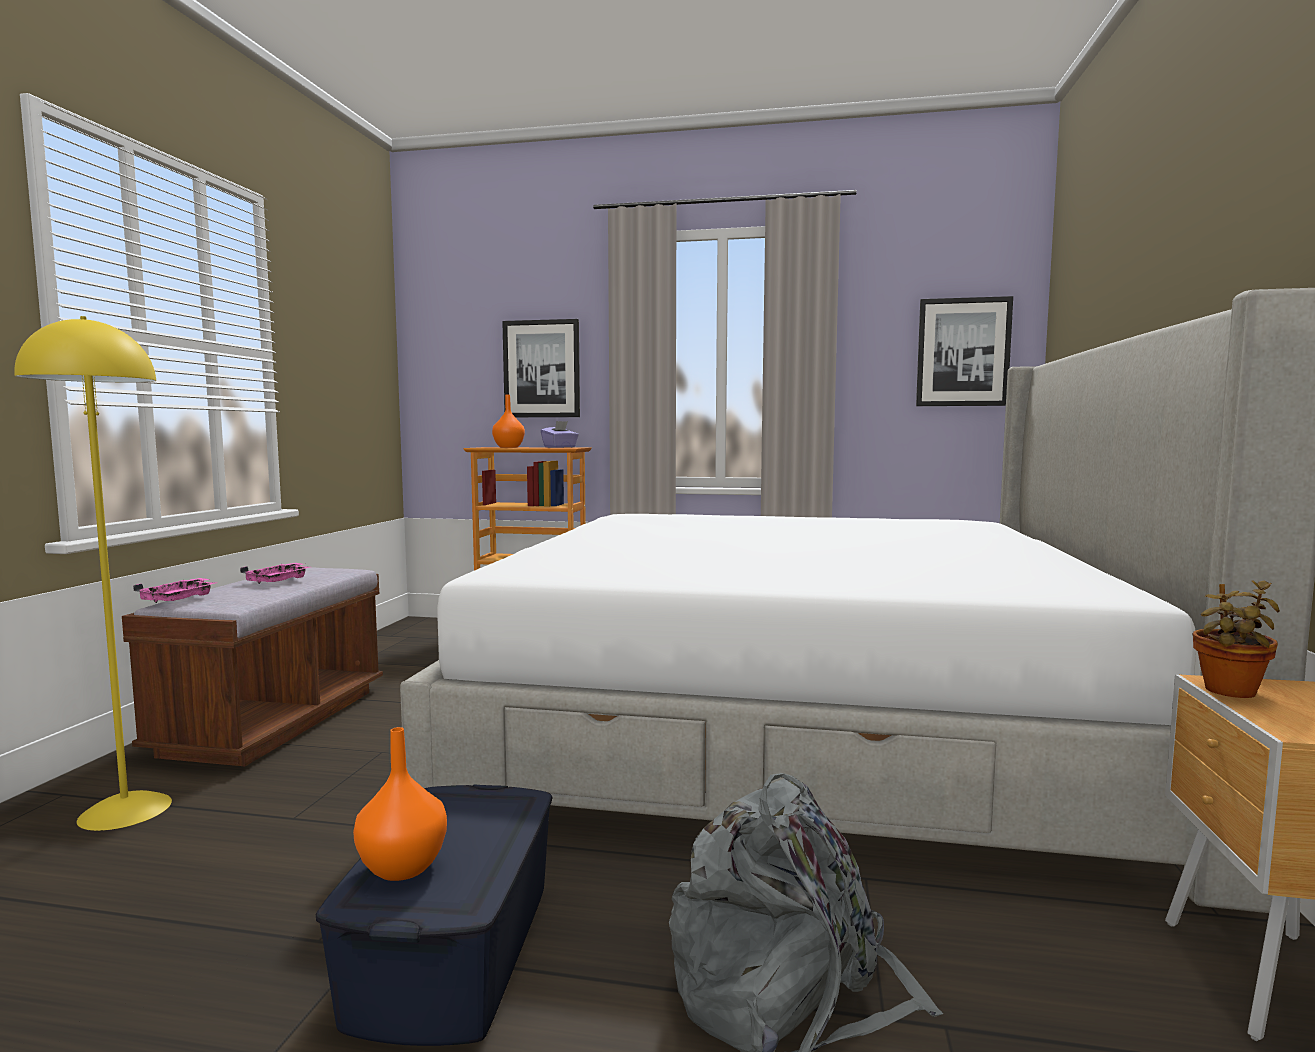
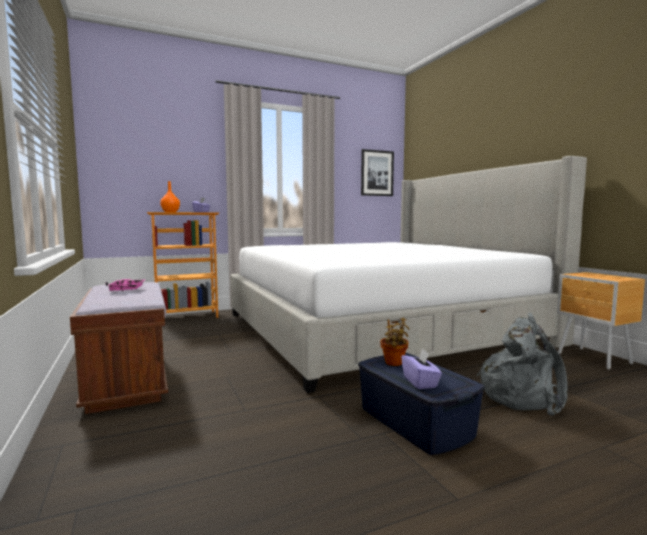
camera: 35 degrees left, 0 degrees up
yellow floor lamp [14,316,172,831] -> none
pink tray [133,578,215,603] -> none
orange vase [353,727,447,881] -> purple tissue box [401,348,442,389]
picture [502,319,580,417] -> none
potted plant [1192,580,1280,698] -> potted plant moved to [380,318,409,366]

